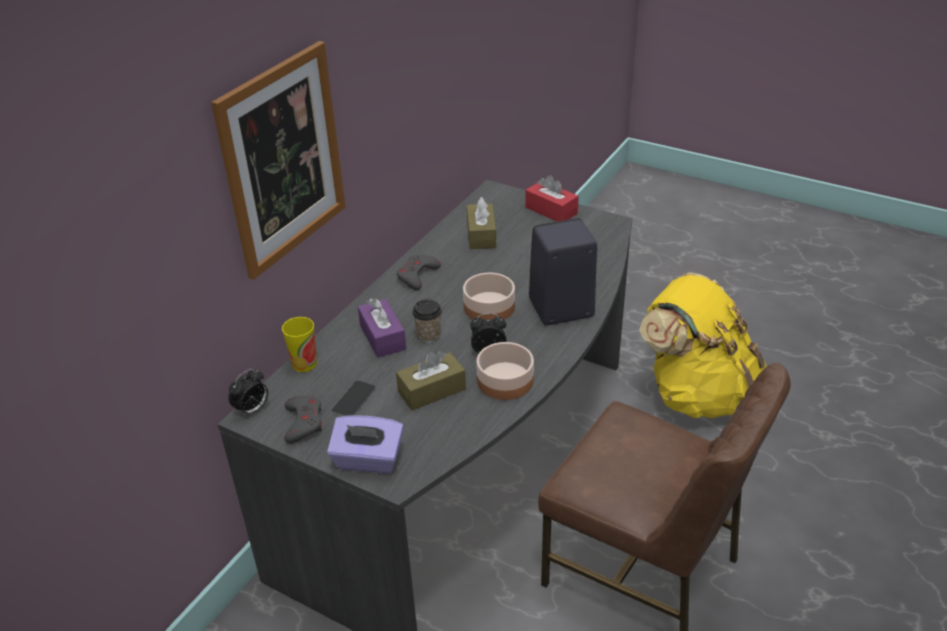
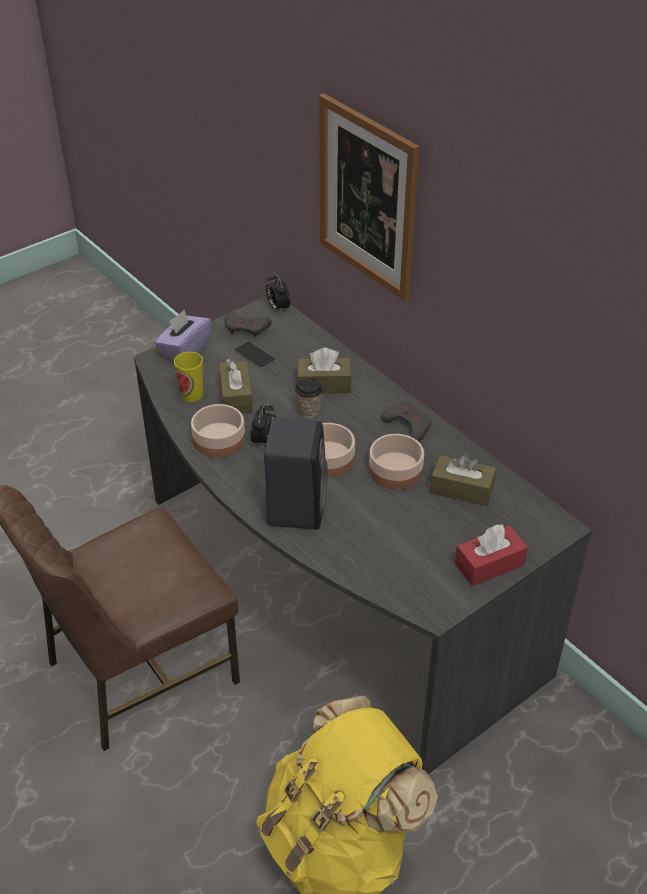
camera: 110 degrees right, 5 degrees up
cup [282,317,317,372] -> cup moved to [174,352,203,402]
purple tissue box [358,298,406,358] -> brown tissue box [297,348,351,394]
none -> bowl [369,434,424,489]

